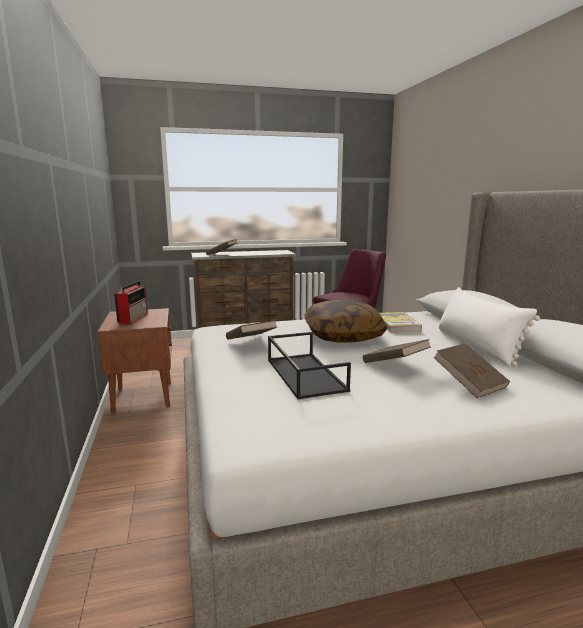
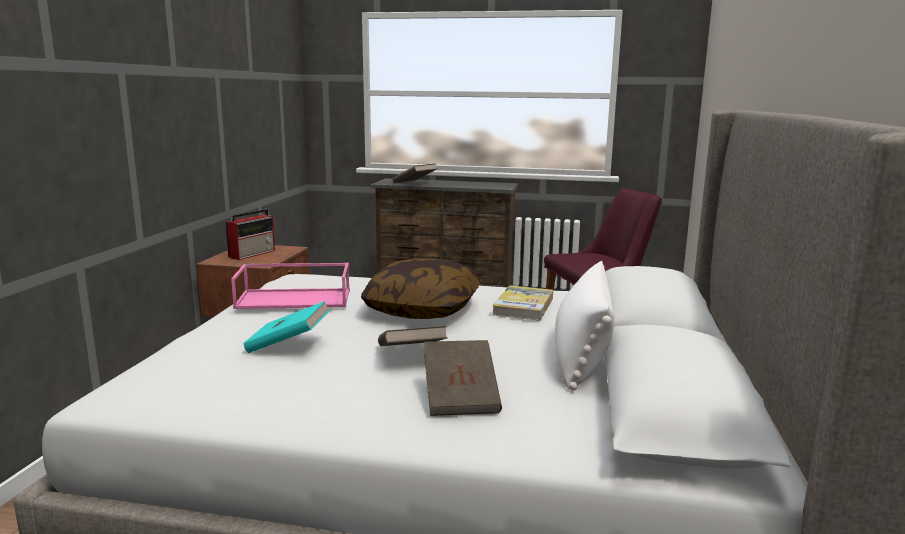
camera: 25 degrees right, 0 degrees up
brown book [226,320,277,340] -> pink tray [231,263,350,309]
black tray [268,332,351,399] -> turquoise book [243,301,330,353]

